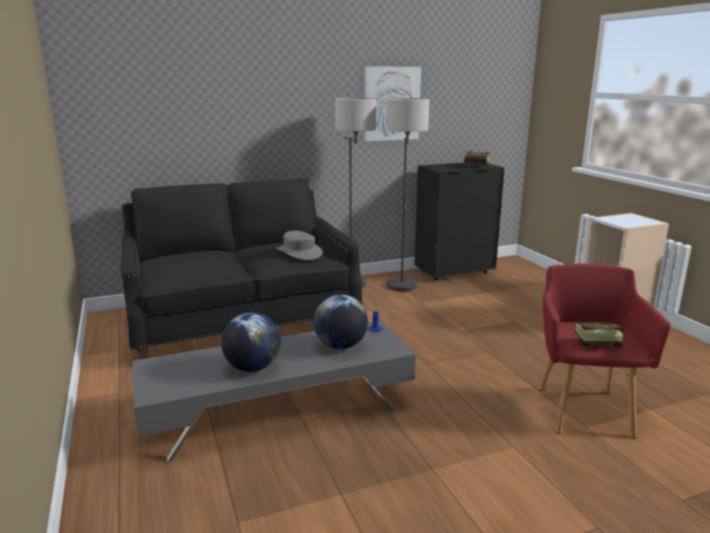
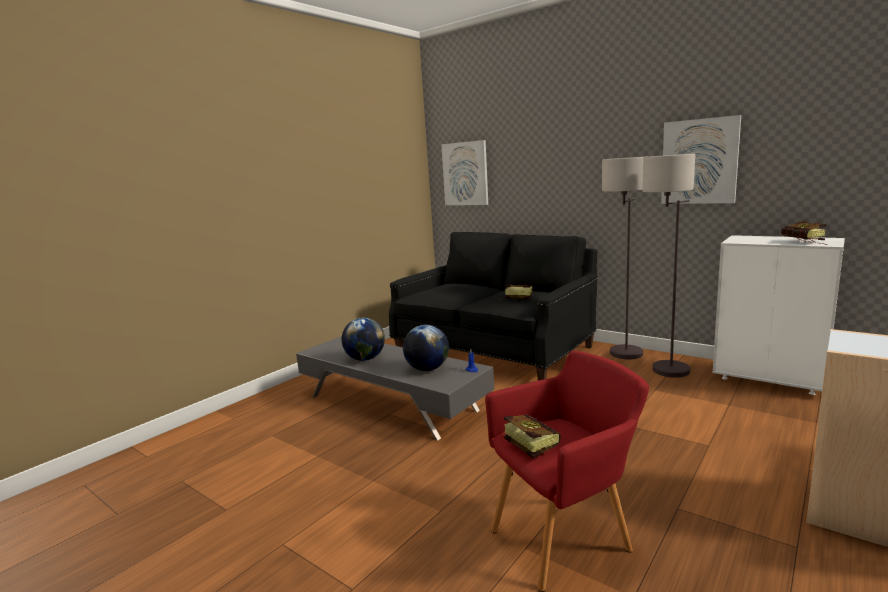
camera: 60 degrees right, 5 degrees down
grey hat [276,231,323,260] -> book [505,284,533,300]
black cabinet [414,163,505,281] -> white cabinet [713,235,845,395]
none -> picture [441,140,488,205]

